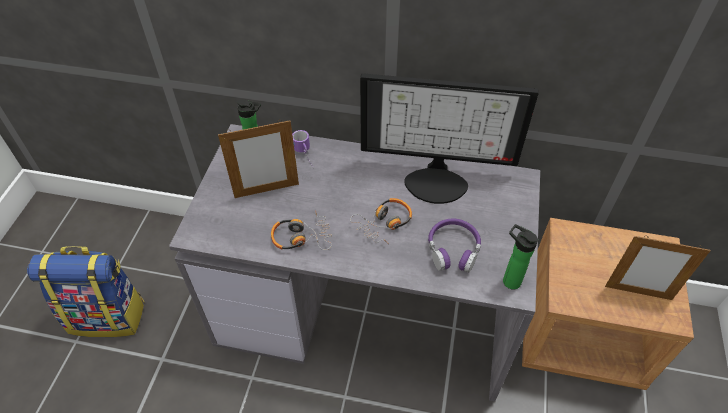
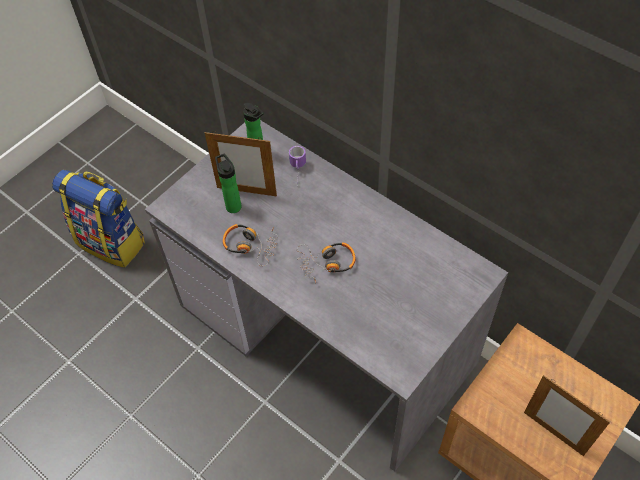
camera: 30 degrees right, 5 degrees up
monitor [360,73,539,204] -> none
purple headphones [428,219,481,273] -> none
bottle [503,224,539,290] -> bottle moved to [215,154,241,213]

